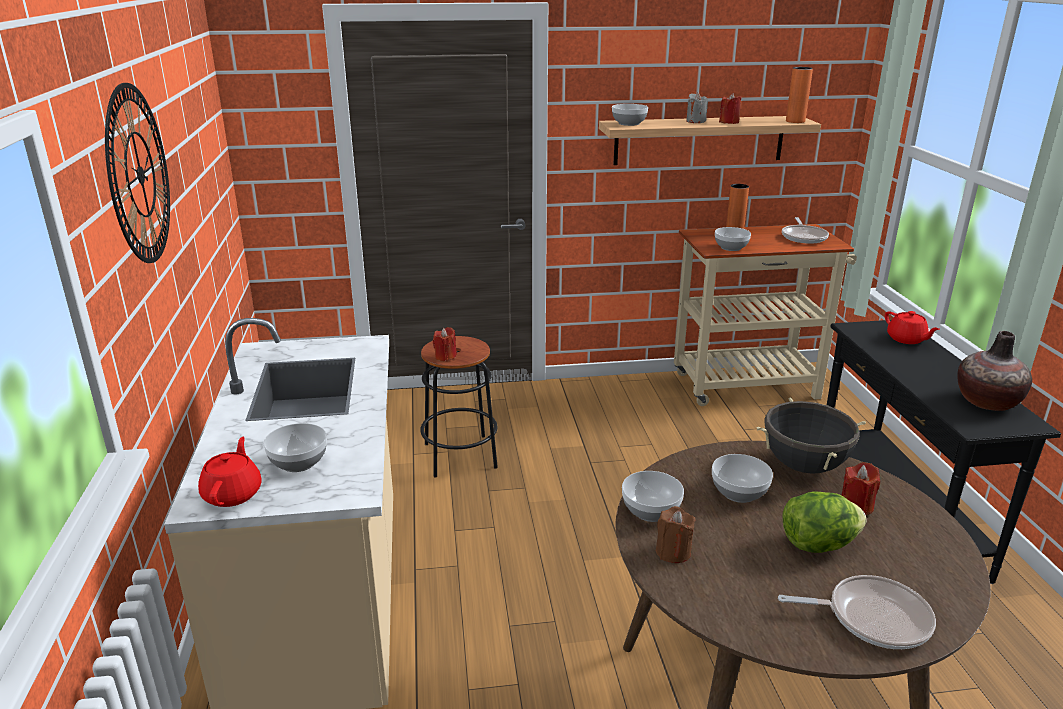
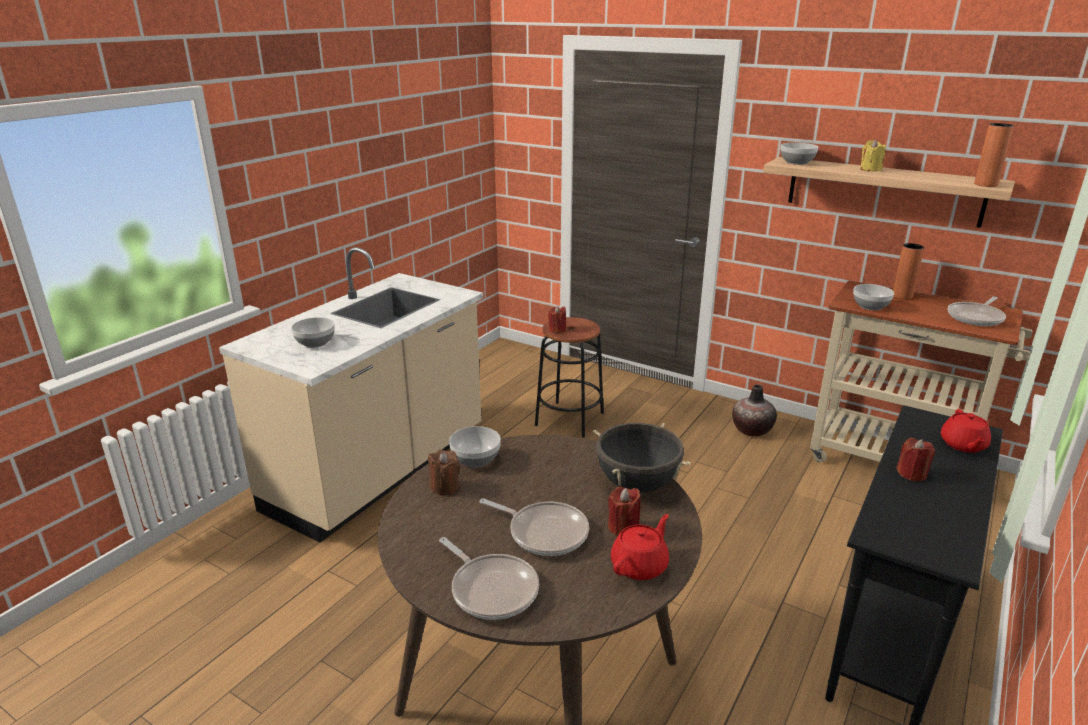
camera: 40 degrees right, 0 degrees up
wall clock [105,83,170,263] -> none
red teapot [198,437,262,507] -> red teapot moved to [611,514,669,580]
grey candle [686,92,708,123] -> yellow candle [860,140,886,172]
bowl [712,454,773,503] -> none
red candle [719,93,741,124] -> red candle moved to [896,438,935,481]
lettuce [782,491,866,553] -> frying pan [480,498,589,556]
vase [957,331,1032,411] -> vase moved to [732,385,777,436]

